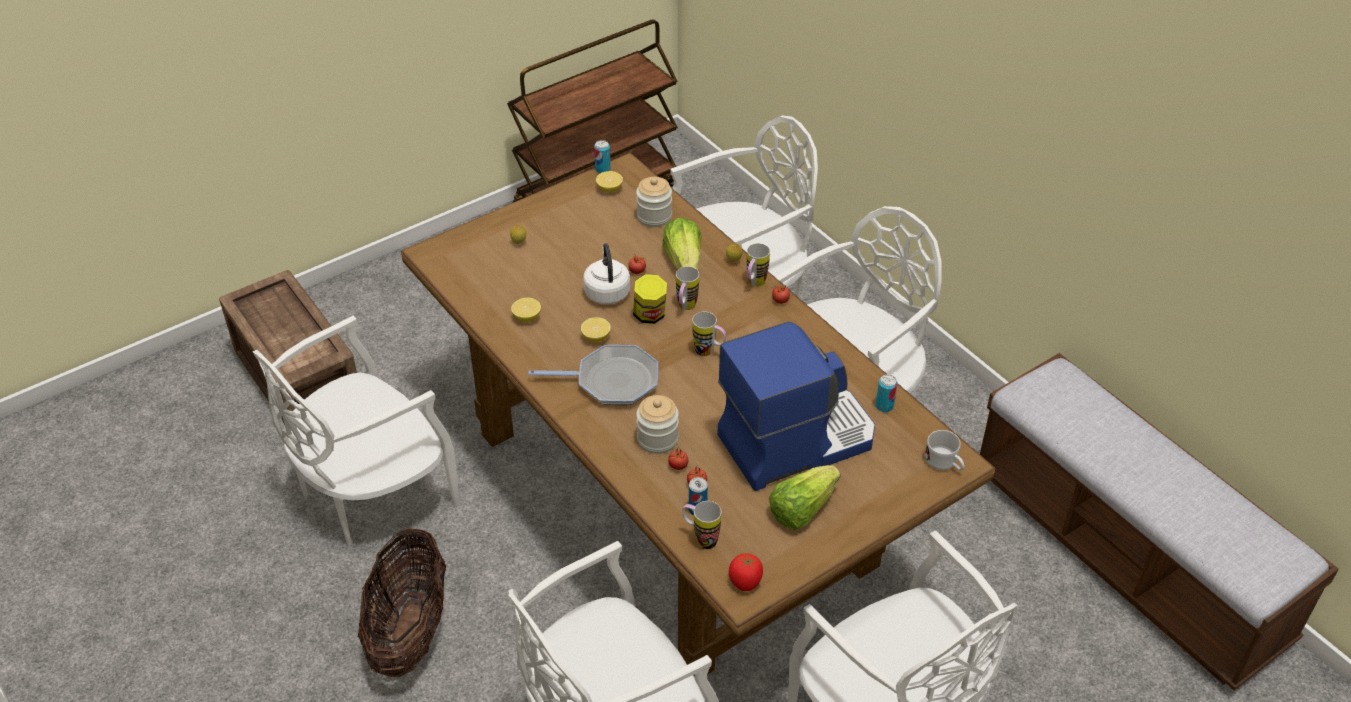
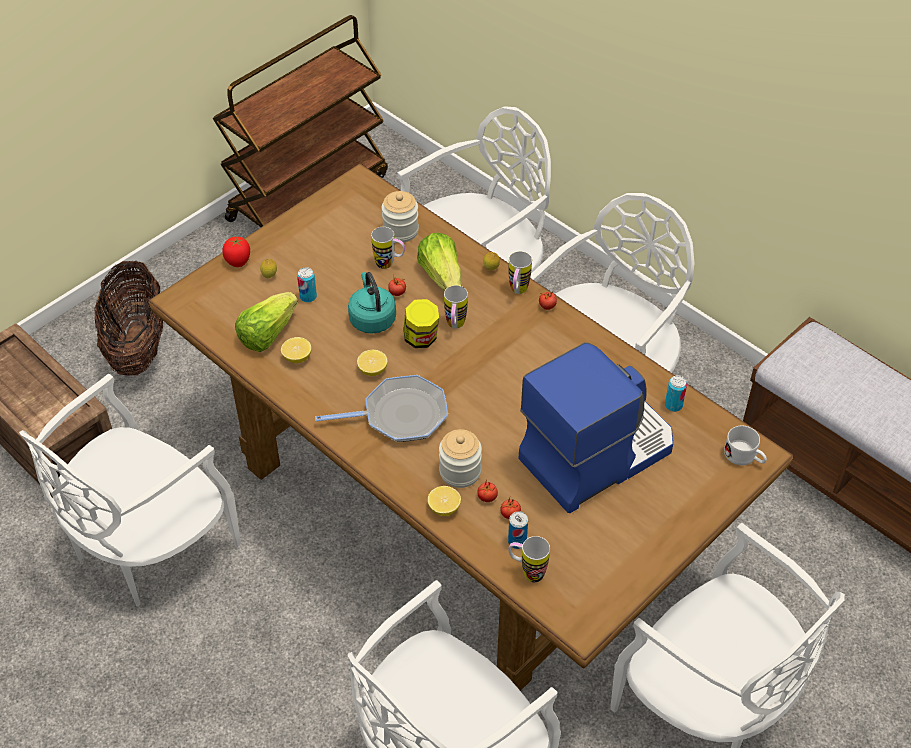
camera: 10 degrees left, 5 degrees up
basket [358,528,446,677] -> basket moved to [94,260,163,376]
white kettle [583,243,630,304] -> turquoise kettle [348,272,396,334]
can [594,140,611,173] -> can moved to [297,267,317,303]
lemon [596,171,623,193] -> lemon moved to [428,486,461,516]
mug [692,312,726,356] -> mug moved to [371,227,405,269]
tomato [729,553,763,591] -> tomato moved to [222,237,250,267]
lettuce [769,465,841,530] -> lettuce moved to [235,292,298,352]

